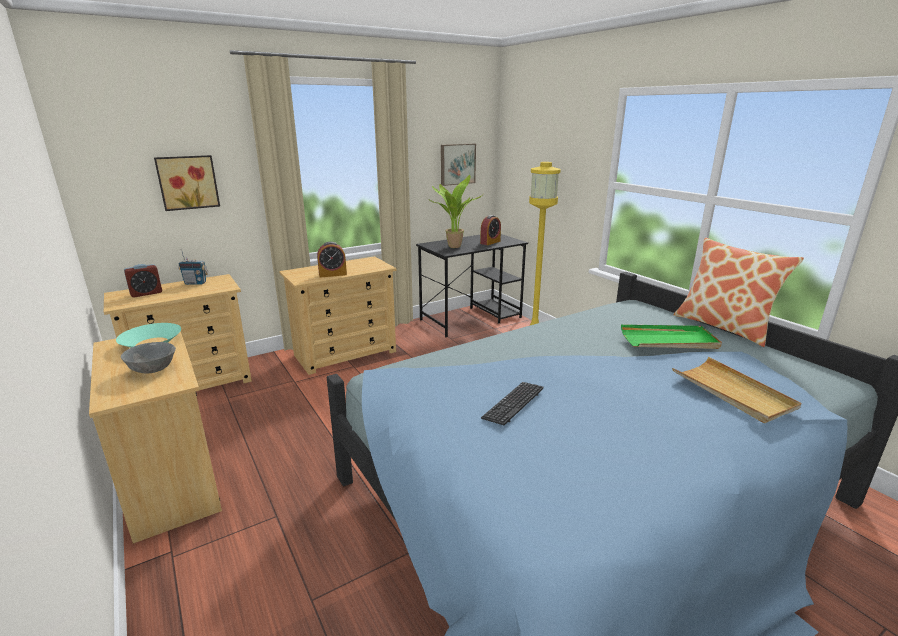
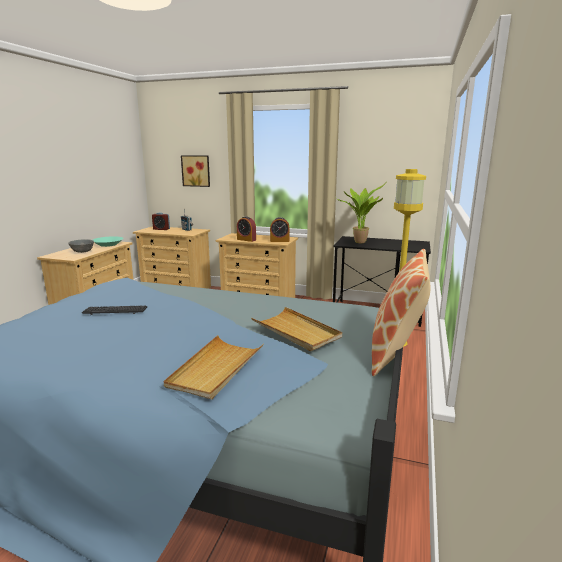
camera: 50 degrees right, 5 degrees down
picture [441,143,476,186] -> none
alarm clock [480,215,501,245] -> alarm clock moved to [270,217,289,242]
green tray [621,324,722,349] -> beige tray [251,307,342,351]

